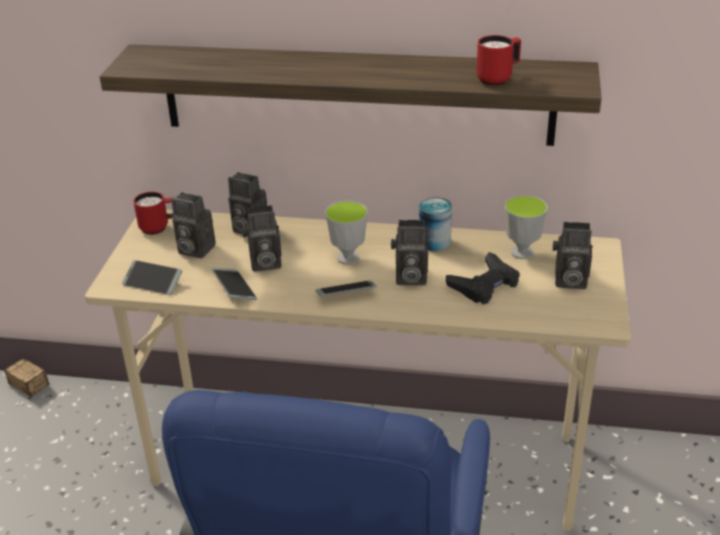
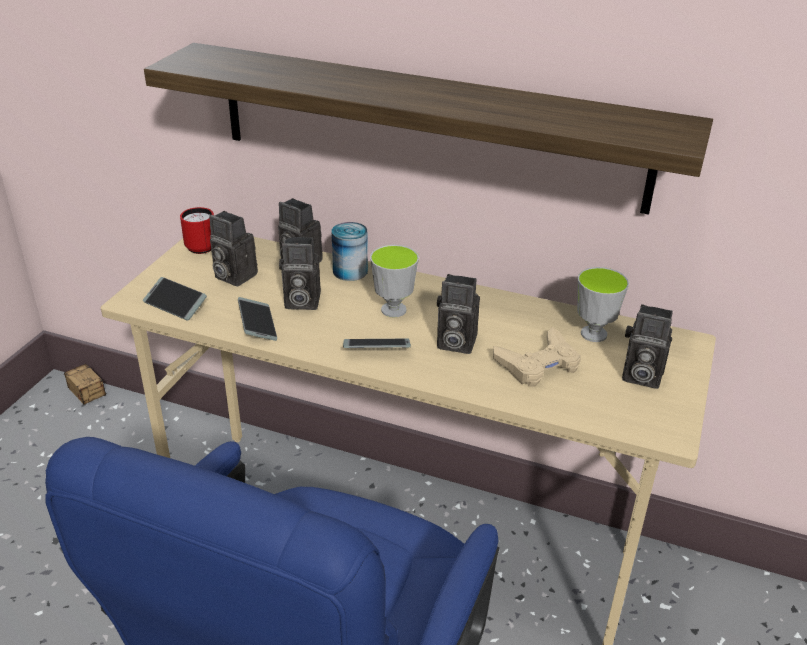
camera: 10 degrees right, 0 degrees up
can [419,197,452,251] -> can moved to [332,222,368,281]
black game controller [446,252,520,304] -> beige game controller [493,327,581,387]
red mug [476,35,521,86] -> none

